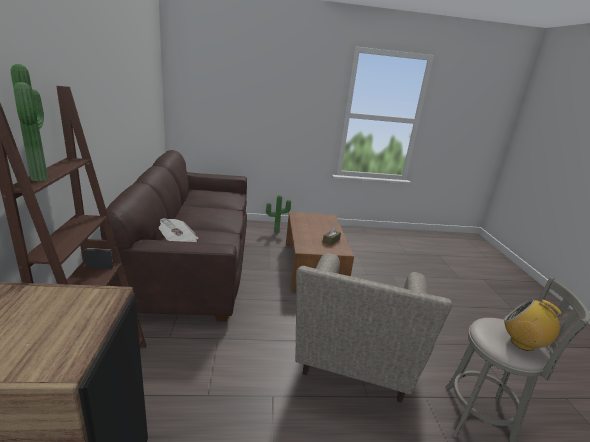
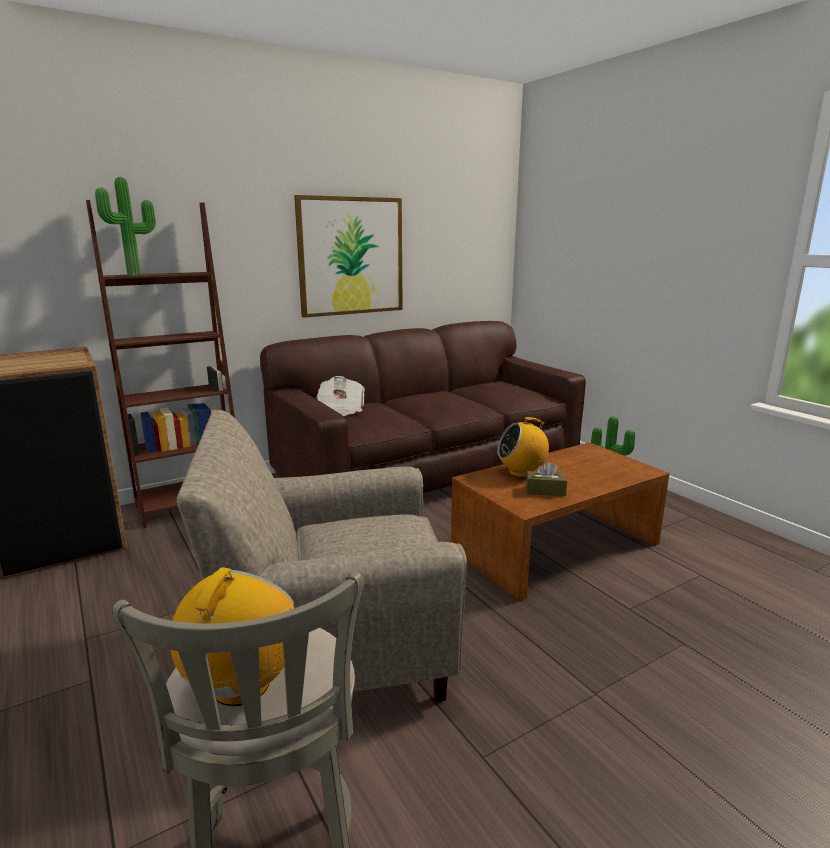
camera: 65 degrees right, 5 degrees down
none -> picture [294,195,403,318]
none -> radio [497,417,549,478]

